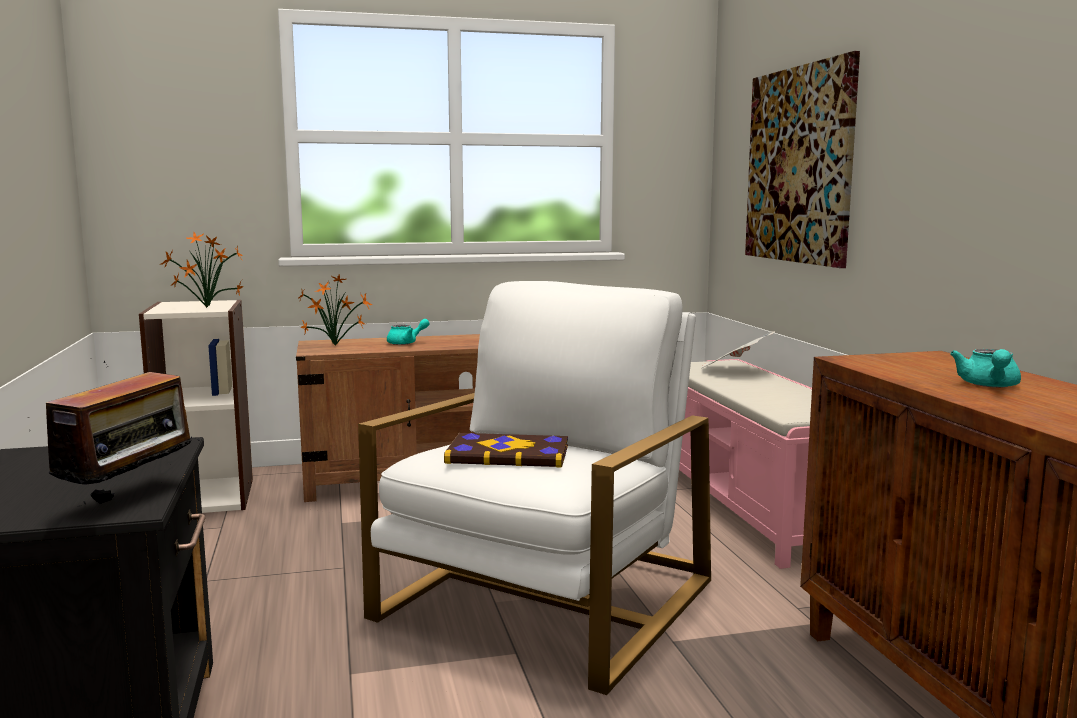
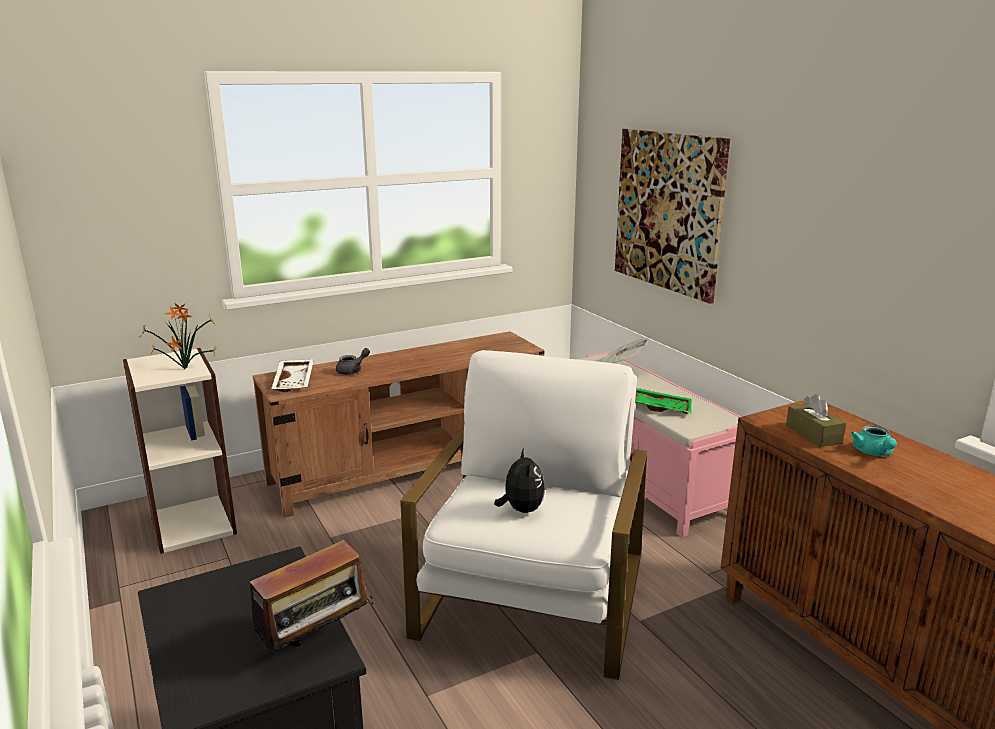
camera: 15 degrees left, 10 degrees up
radio [28,358,200,507] -> radio turned 45 degrees clockwise [250,540,374,655]
potted plant [299,274,373,345] -> white tray [271,359,314,392]
turquoise teapot [387,319,430,345] -> grey teapot [336,348,370,375]
book [444,433,568,468] -> plush toy [494,448,545,513]
none -> green tray [635,388,692,414]
none -> brown tissue box [786,393,846,447]

